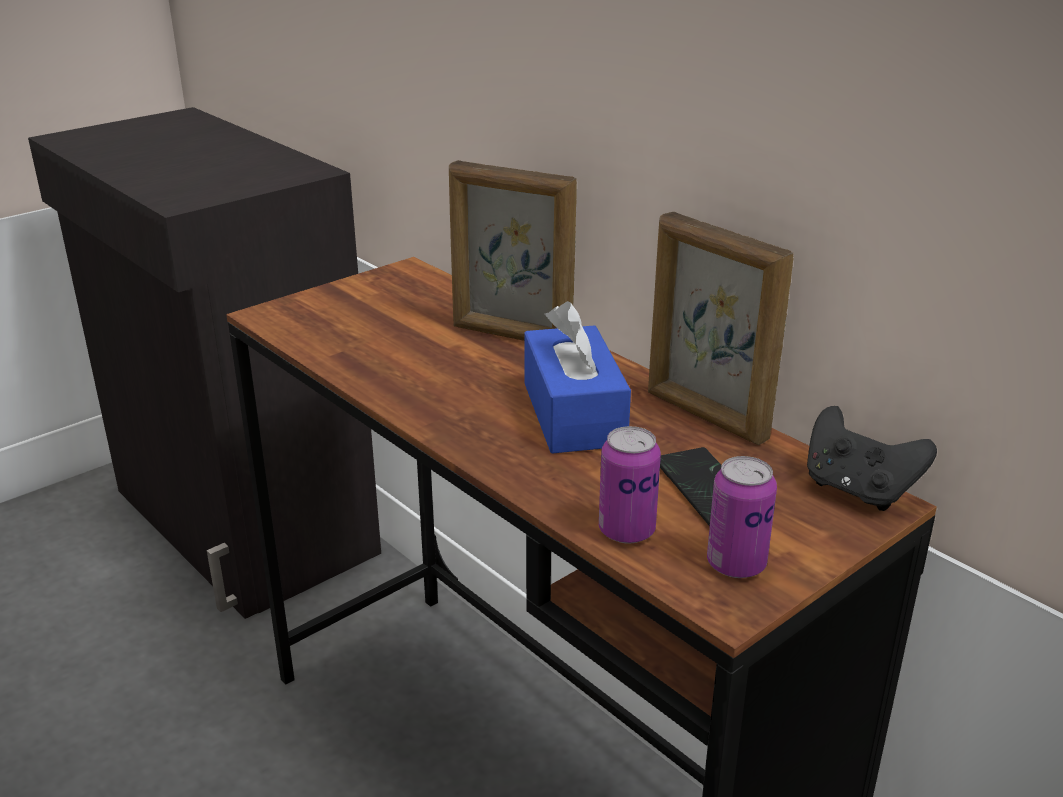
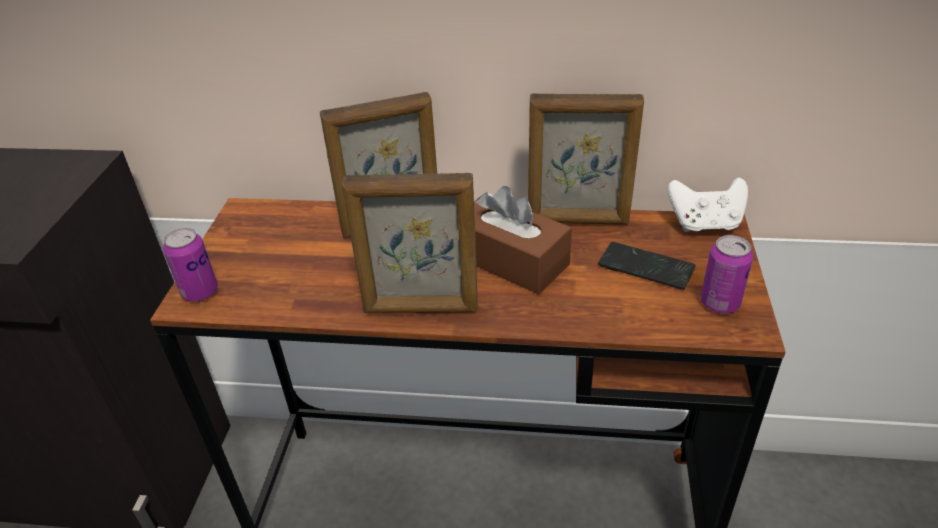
camera: 40 degrees left, 10 degrees up
blue tissue box [524,301,631,454] -> brown tissue box [474,186,572,294]
can [599,426,661,544] -> can moved to [163,228,218,301]
black game controller [807,406,937,511] -> white game controller [668,177,748,232]
none -> picture frame [342,173,478,313]

